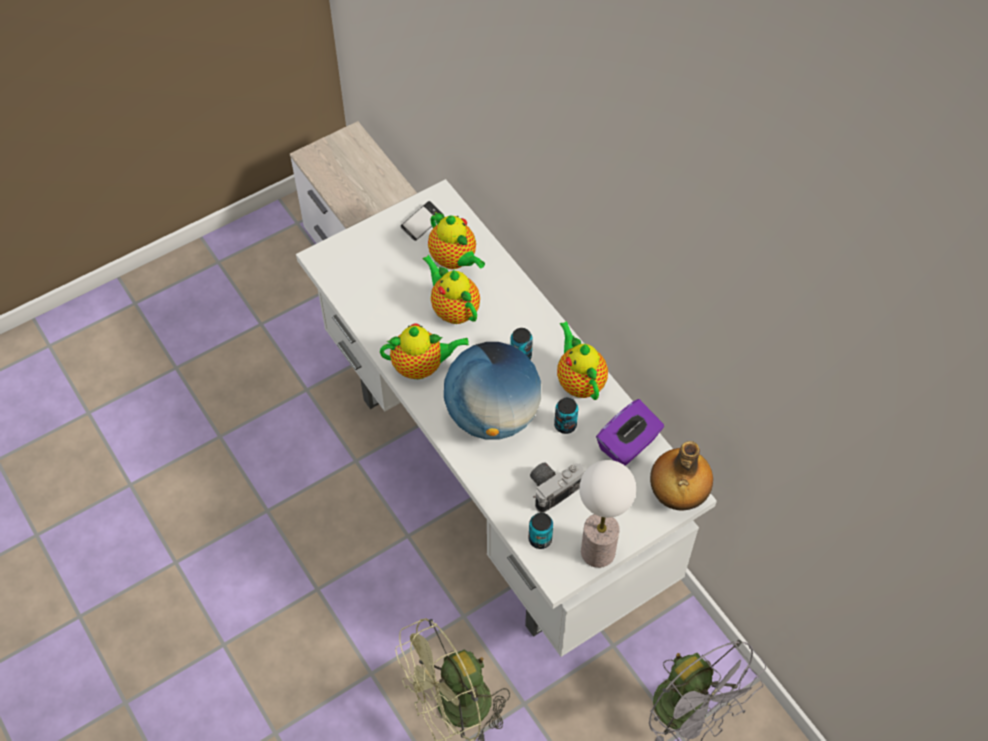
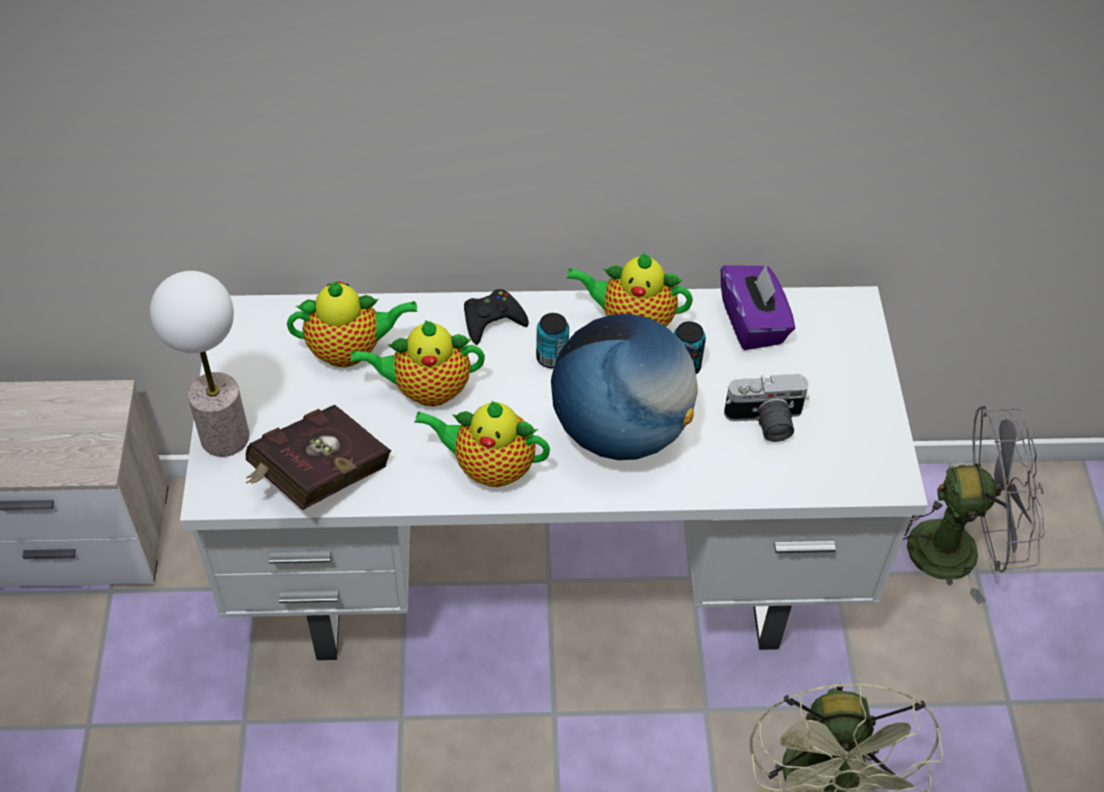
camera: 60 degrees left, 5 degrees down
teapot [380,323,469,379] -> teapot turned 105 degrees counterclockwise [415,401,550,487]
phone [400,201,444,241] -> none
can [528,513,553,549] -> none
camera [530,462,584,513] -> camera turned 90 degrees counterclockwise [724,374,809,442]
table lamp [579,460,636,568] -> table lamp moved to [150,271,249,457]
bottle [650,441,713,511] -> none
none -> red book [245,405,391,510]
none -> black game controller [464,289,529,345]

